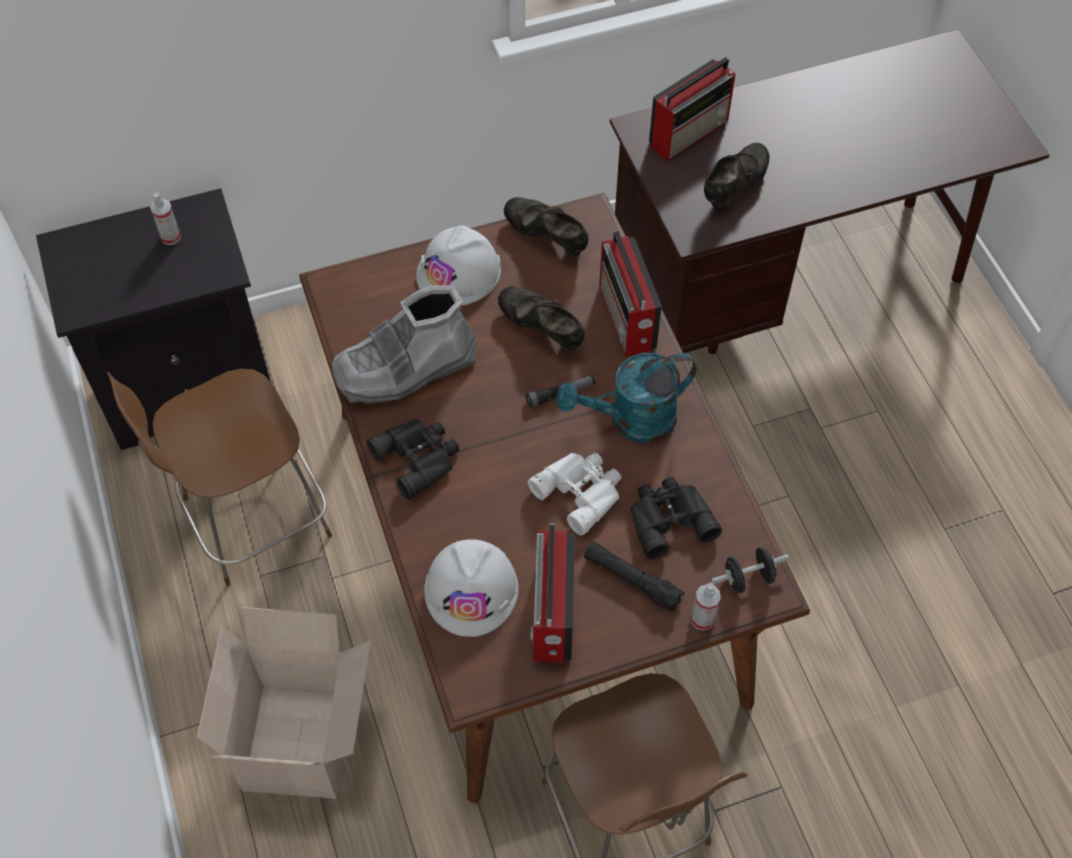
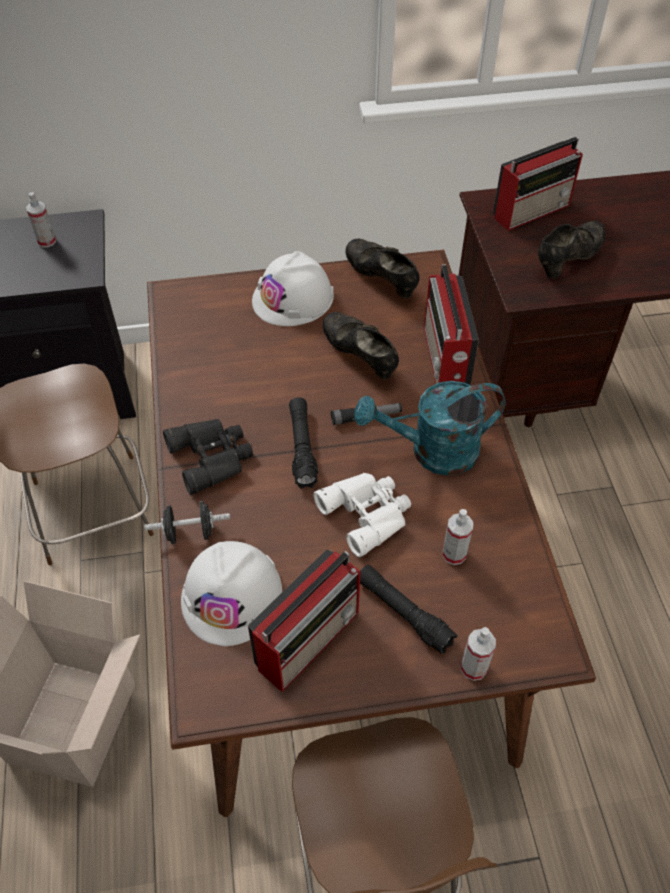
camera: 10 degrees right, 5 degrees down
grey boot [331,285,477,404] -> none
radio [530,524,575,662] -> radio turned 150 degrees counterclockwise [248,549,361,692]
black binoculars [630,477,722,559] -> spray bottle [442,509,473,565]
black dumbbell [711,547,789,593] -> black dumbbell moved to [144,501,230,544]
none -> black flashlight [289,397,318,489]

